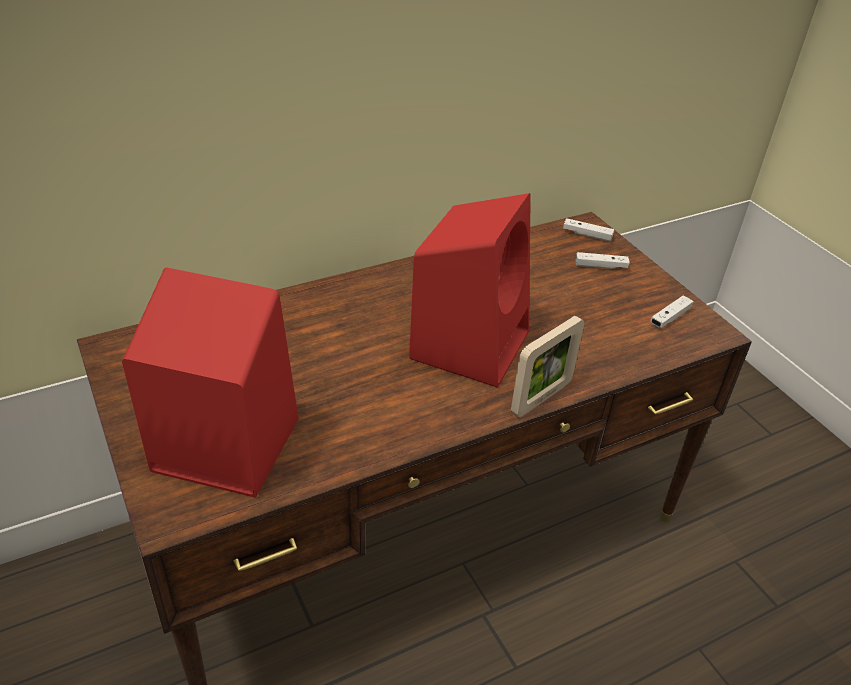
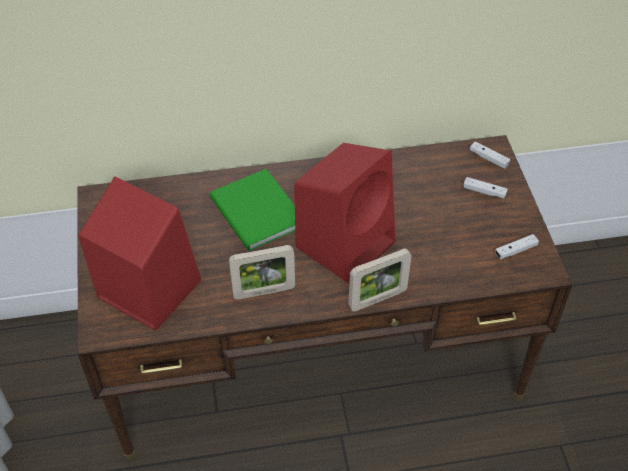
camera: 20 degrees right, 10 degrees up
none -> green book [210,169,295,251]
none -> picture frame [229,245,295,299]

